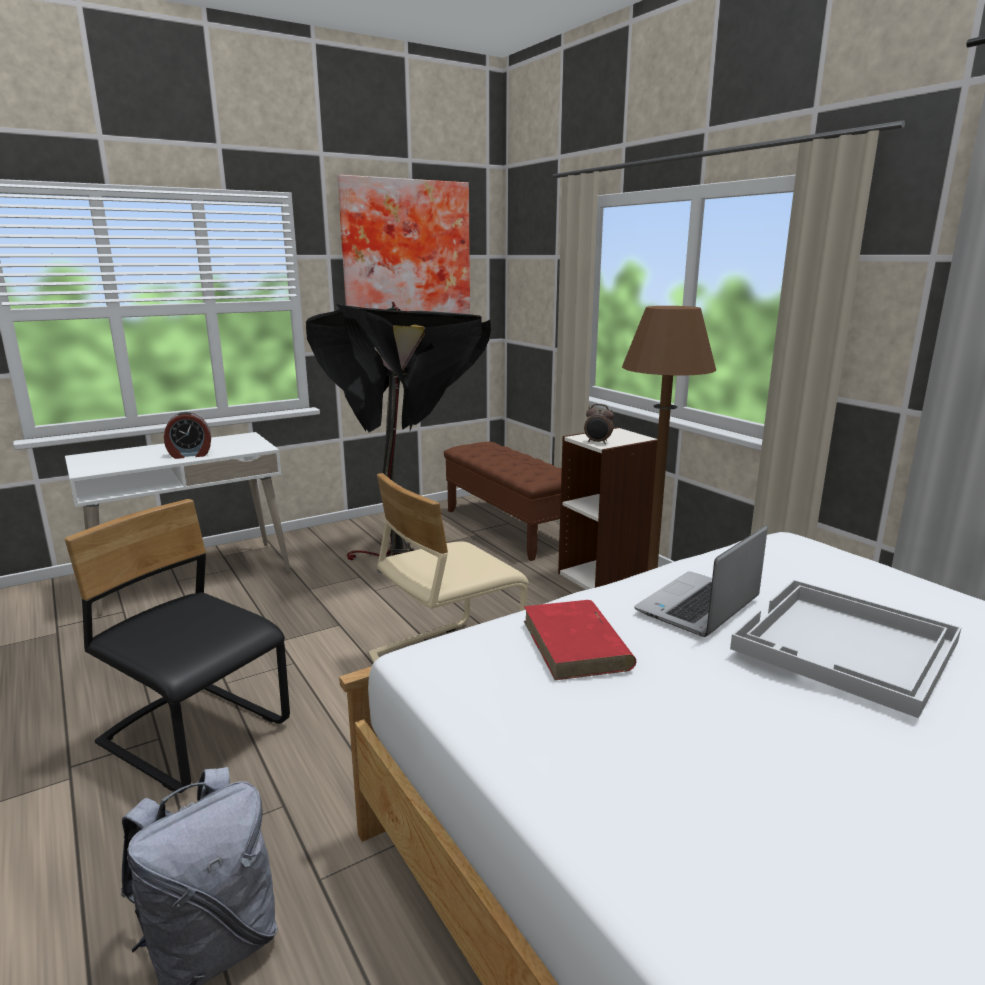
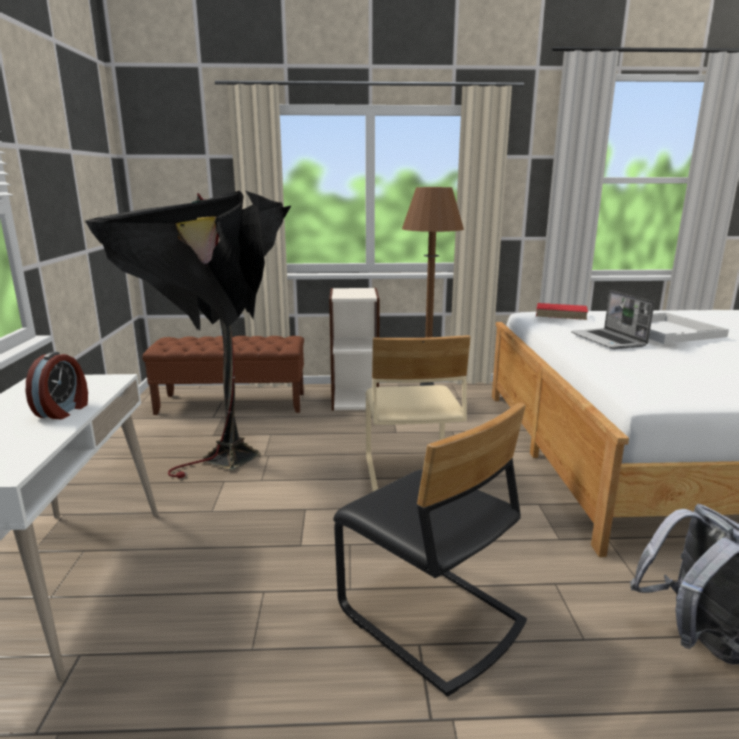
camera: 60 degrees left, 0 degrees up
black chair [65,499,290,793] -> black chair turned 105 degrees counterclockwise [333,403,527,697]
picture [338,175,470,314] -> none
red book [524,600,636,680] -> red book moved to [536,303,588,320]
alarm clock [584,404,614,444] -> none

